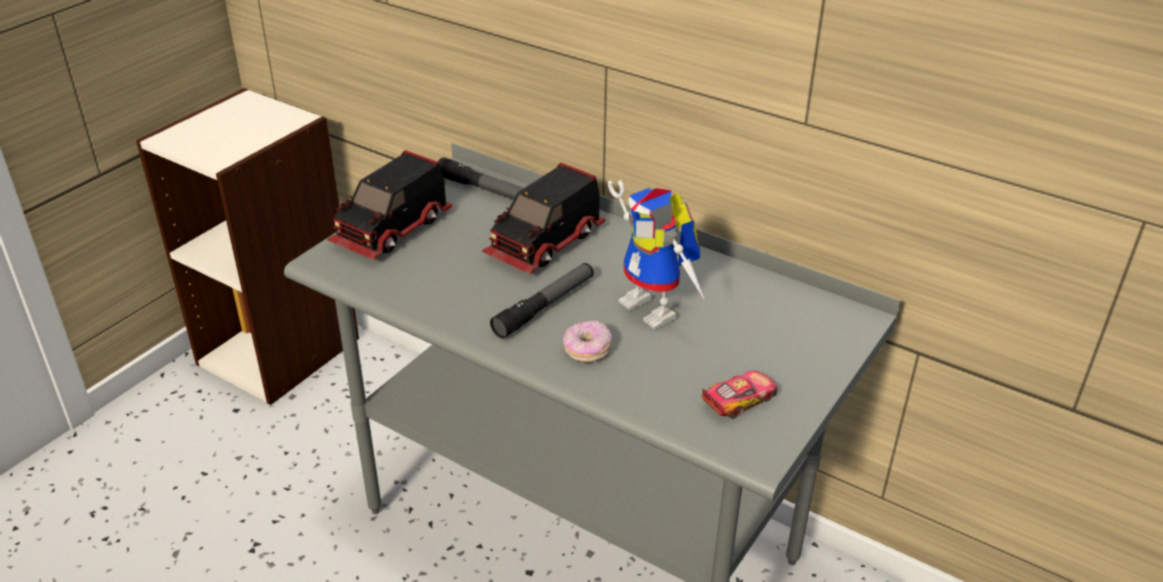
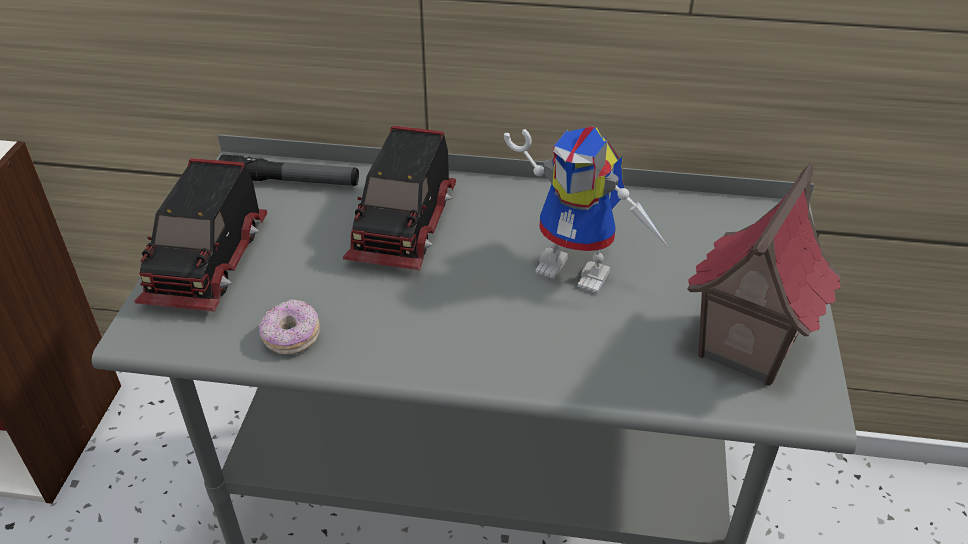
camera: 25 degrees left, 5 degrees up
flashlight [490,263,594,338] -> none
donut [563,321,612,362] -> donut moved to [259,299,320,354]
toy car [702,370,777,419] -> toy house [687,162,841,386]

